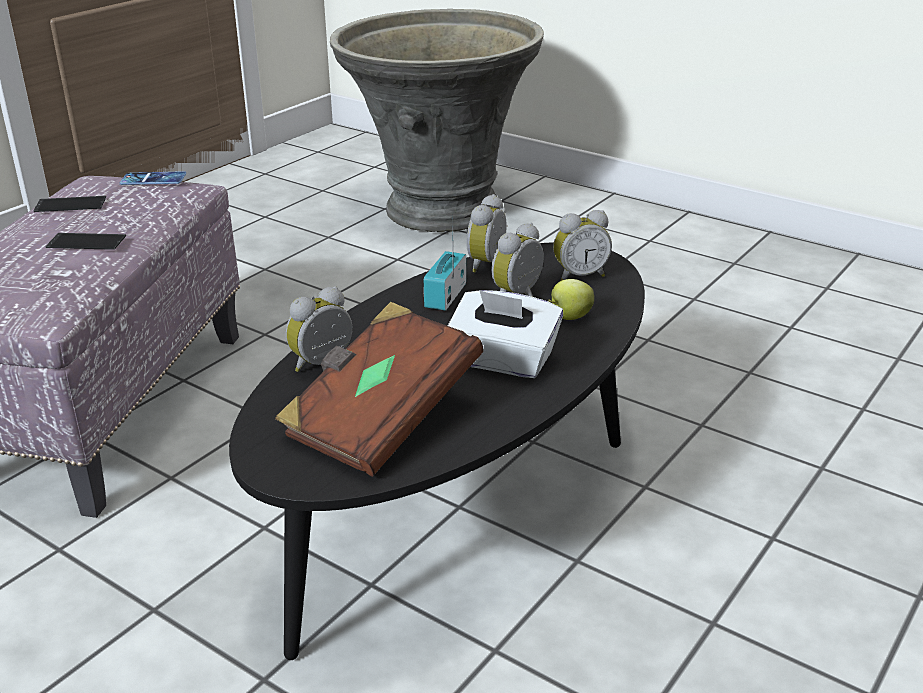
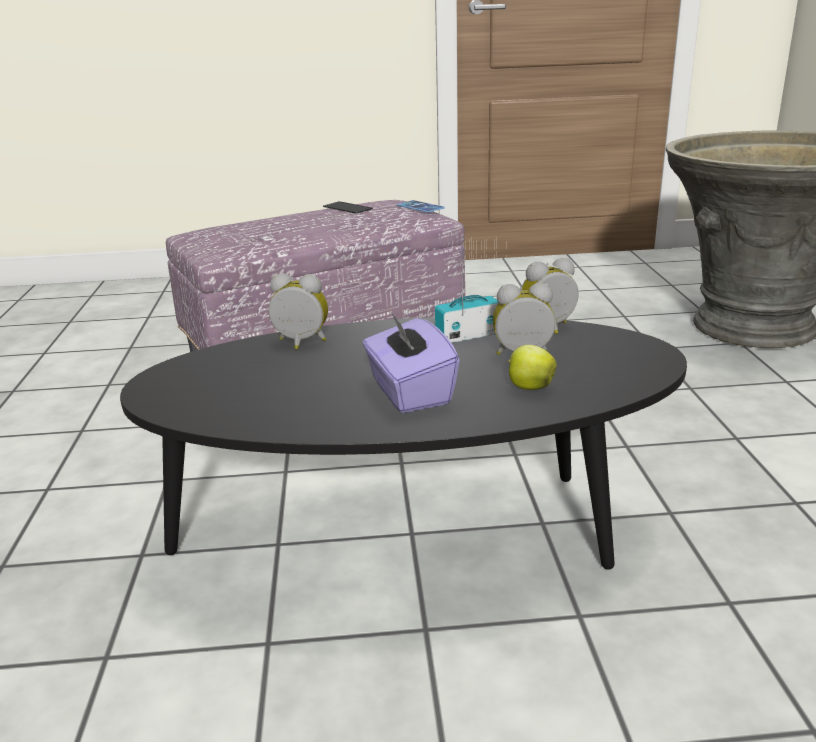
camera: 50 degrees right, 5 degrees down
phone [45,233,126,250] -> none
brown book [275,302,484,477] -> none
white tissue box [448,290,563,378] -> purple tissue box [363,312,460,413]
alarm clock [553,210,612,281] -> none

